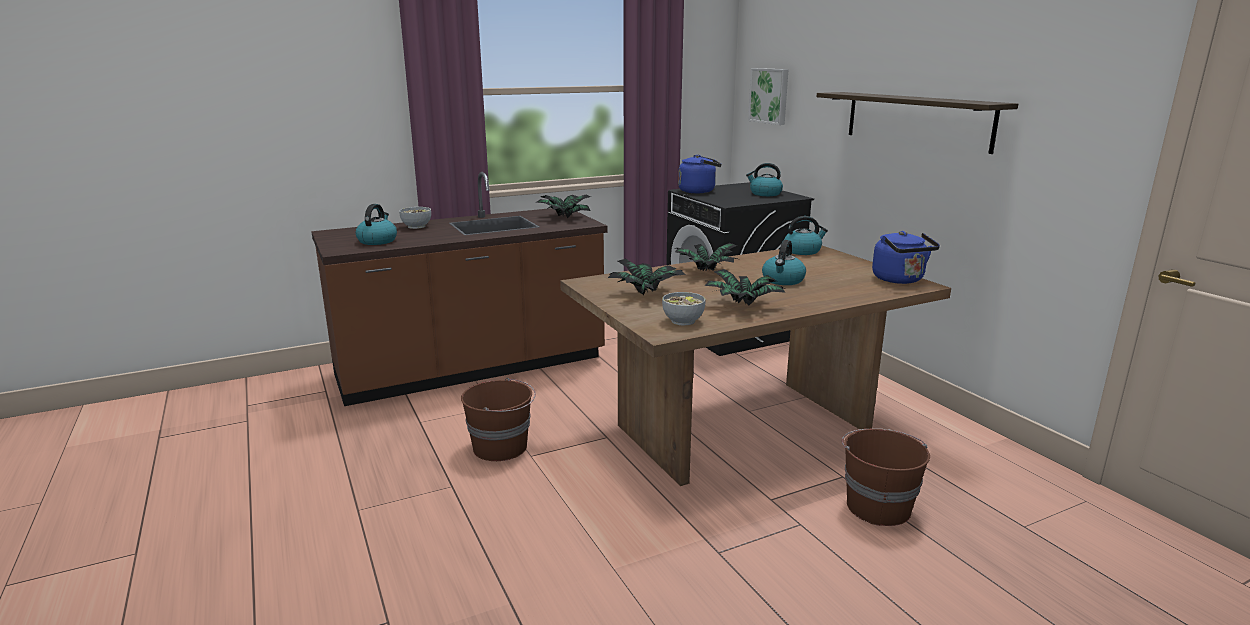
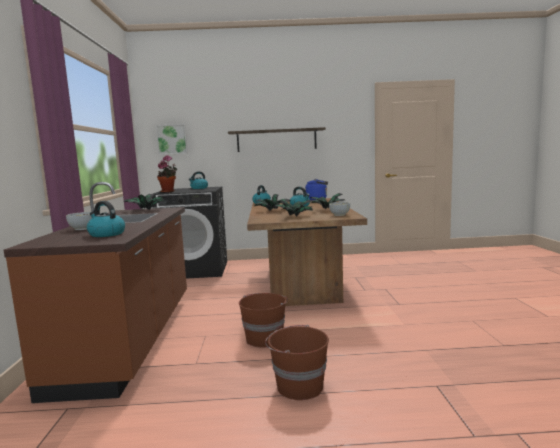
camera: 65 degrees left, 10 degrees down
blue kettle [678,155,721,193] -> potted plant [157,155,178,193]
brown bucket [842,429,930,526] -> brown bucket moved to [265,325,329,400]

